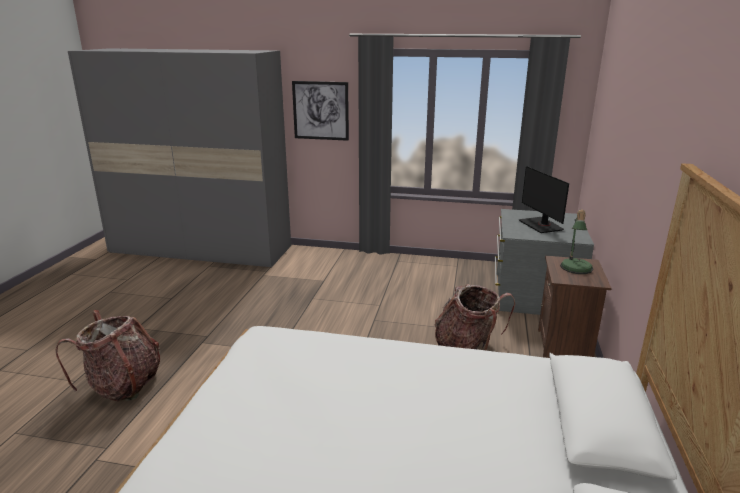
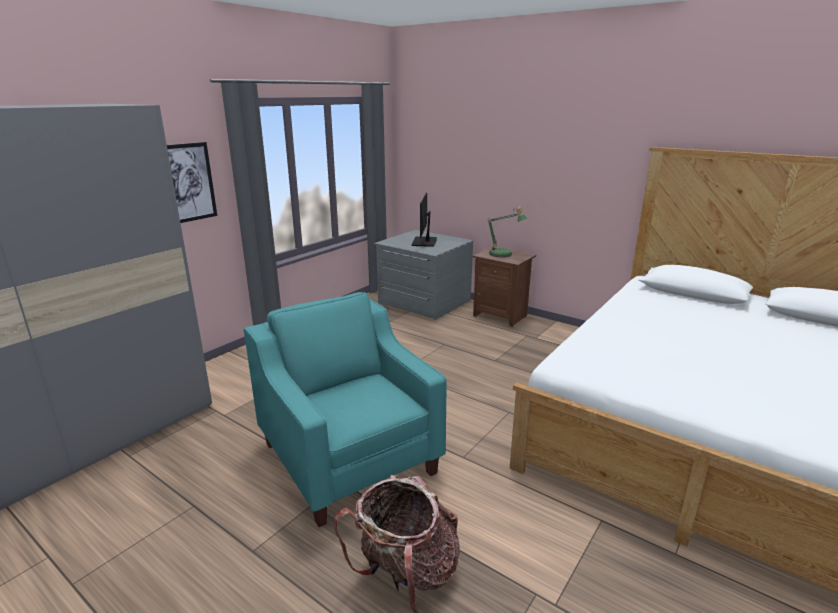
camera: 65 degrees left, 0 degrees up
backpack [435,284,515,350] -> none
monitor [518,166,569,233] -> monitor turned 90 degrees clockwise [412,193,437,247]
none -> turquoise armchair [244,292,447,527]

